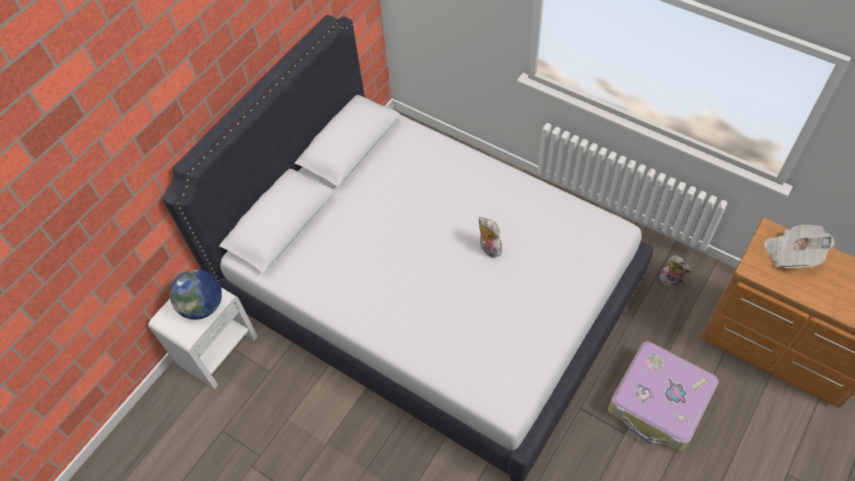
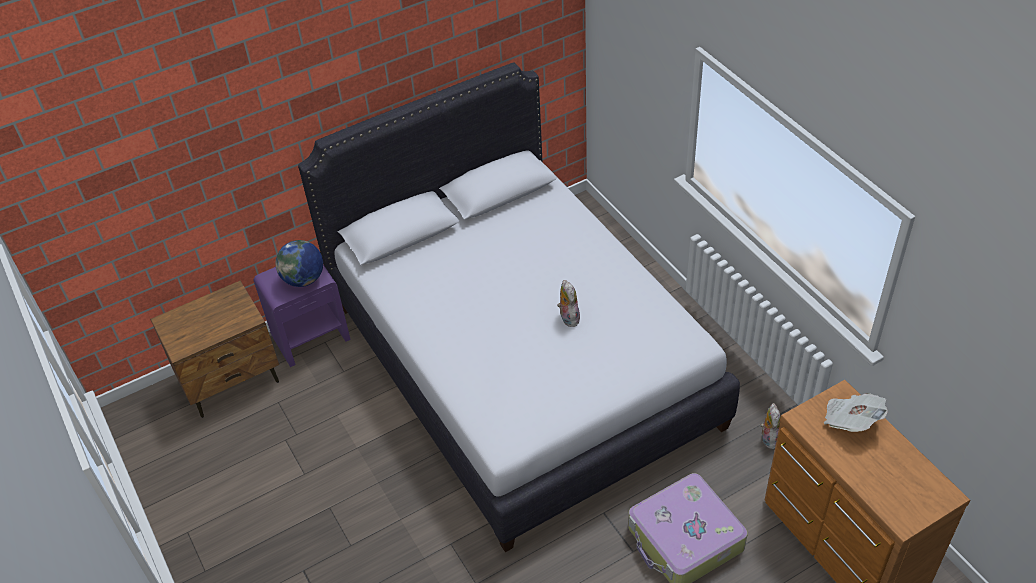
camera: 25 degrees right, 10 degrees down
white nightstand [148,287,258,389] -> purple nightstand [253,265,351,367]
plush toy [660,255,692,289] -> plush toy turned 150 degrees counterclockwise [760,403,781,449]
none -> brown nightstand [150,280,279,418]

